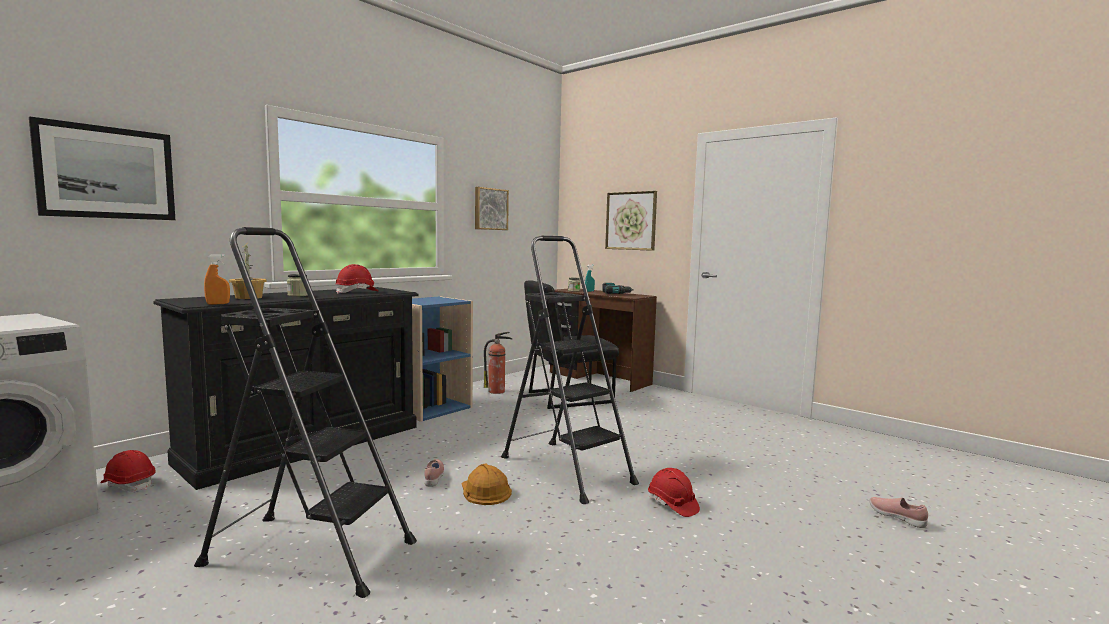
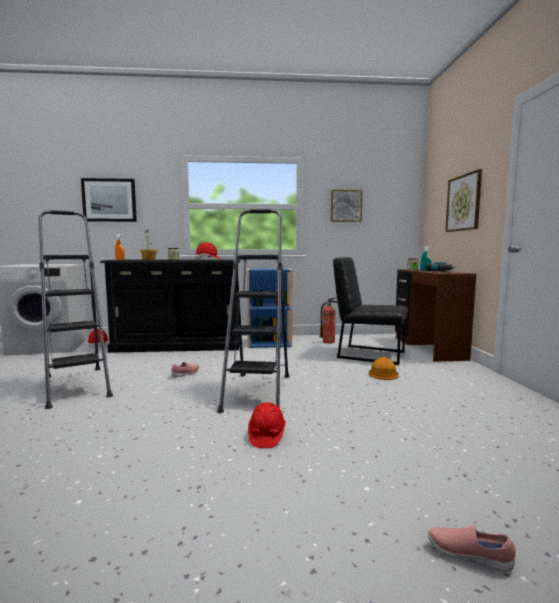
camera: 45 degrees right, 0 degrees up
orange hard hat [462,464,512,505] -> orange hard hat moved to [369,357,399,380]
pink shoe [869,497,928,528] -> pink shoe turned 75 degrees counterclockwise [427,526,516,573]

